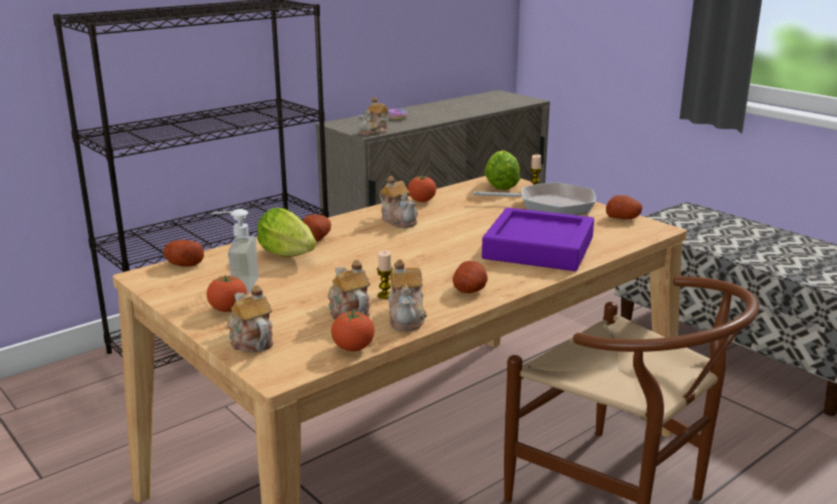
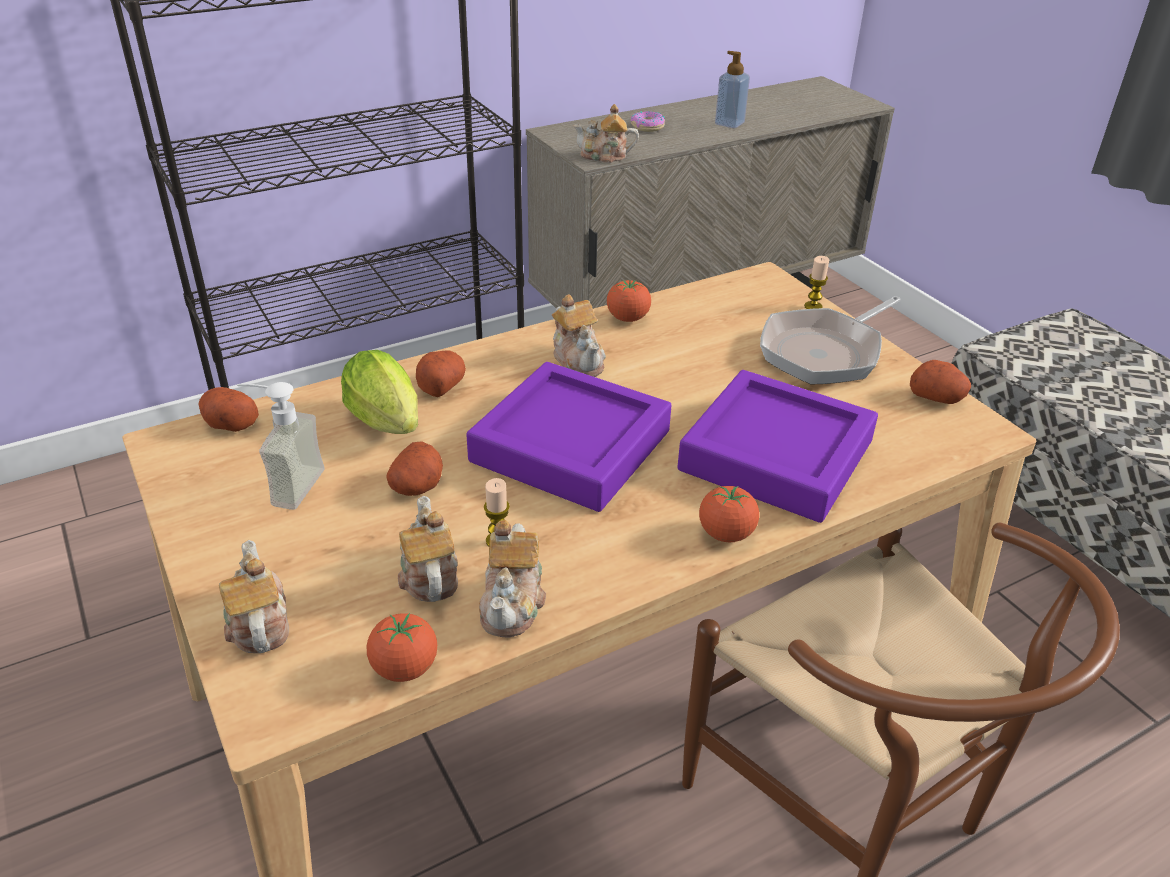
camera: 10 degrees right, 15 degrees up
tomato [207,275,247,312] -> tomato moved to [699,486,759,542]
teapot [357,97,390,136] -> teapot turned 45 degrees clockwise [573,104,639,163]
potato [453,261,488,293] -> potato moved to [387,441,443,496]
frying pan [474,182,596,215] -> frying pan turned 120 degrees clockwise [760,296,901,384]
lettuce [484,150,520,190] -> none
none -> purple tray [466,362,672,512]
none -> soap dispenser [715,51,750,128]

